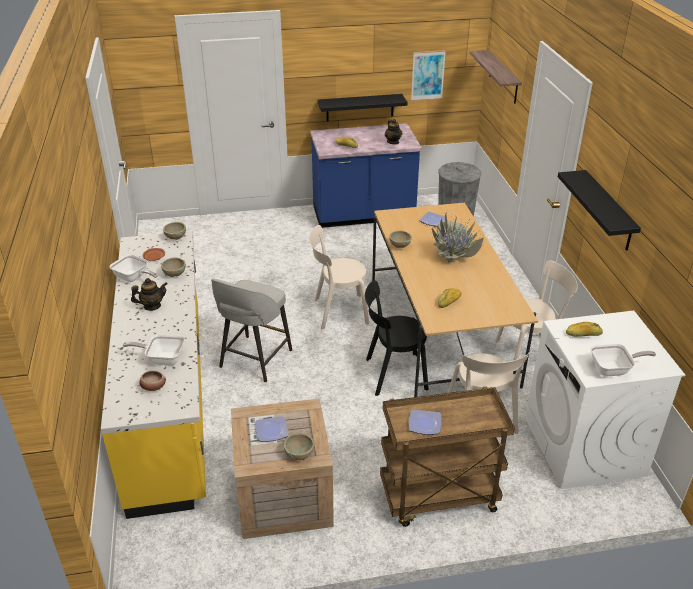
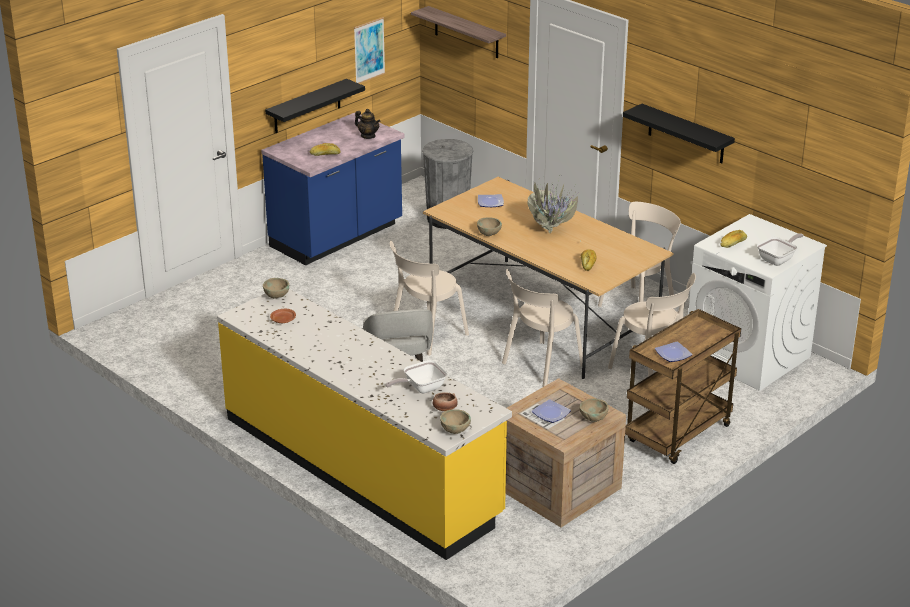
camera: 35 degrees left, 5 degrees down
frying pan [109,254,158,282] -> none
teapot [131,278,167,311] -> none
beige bowl [161,257,186,277] -> beige bowl moved to [440,409,471,434]
black chair [365,280,429,396] -> beige chair [502,269,583,387]

